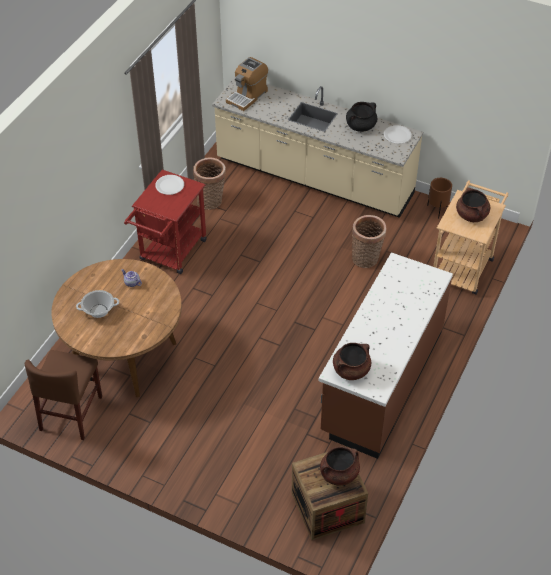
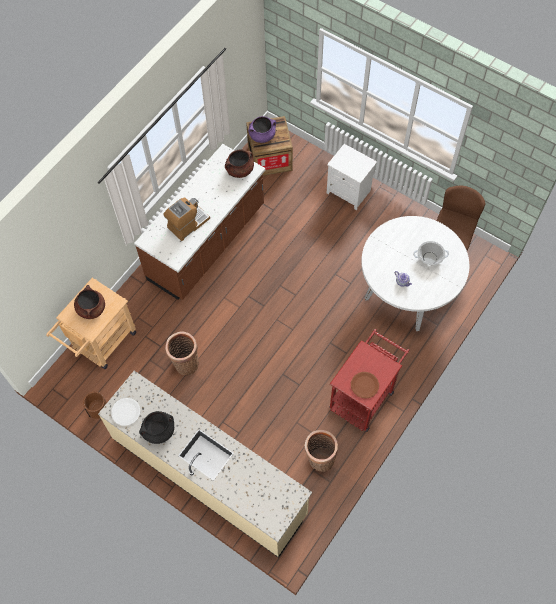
camera: 170 degrees left, 15 degrees up
brown dining table [51,259,182,397] -> white dining table [361,216,469,331]
white plate [155,175,184,195] -> brown plate [351,372,379,399]
coffee machine [226,57,268,111] -> coffee machine moved to [163,197,210,241]
brown cooking pot [320,446,360,486] -> purple cooking pot [248,116,276,143]
none -> white nightstand [327,144,377,210]

